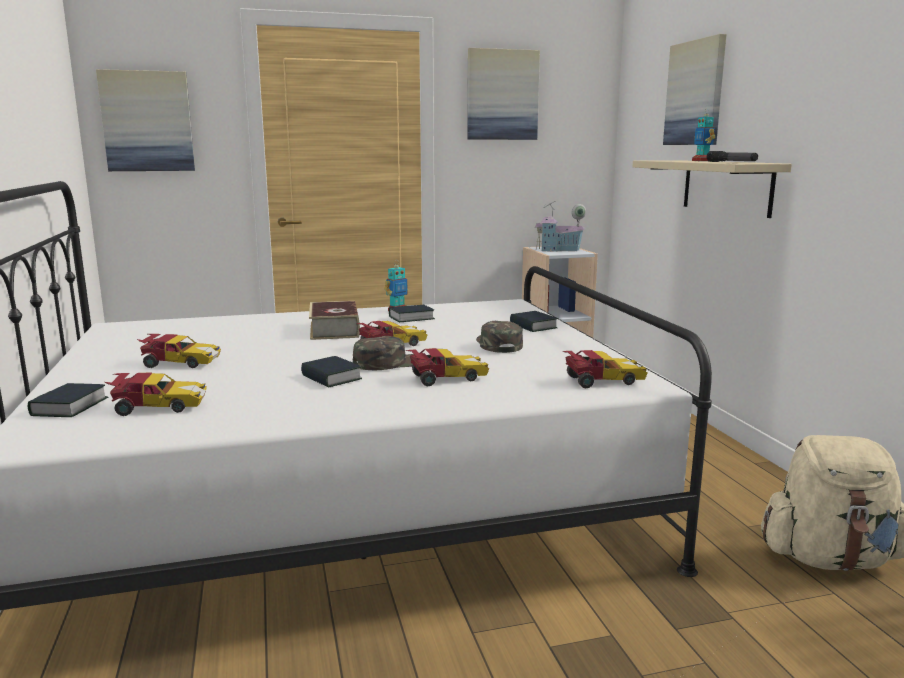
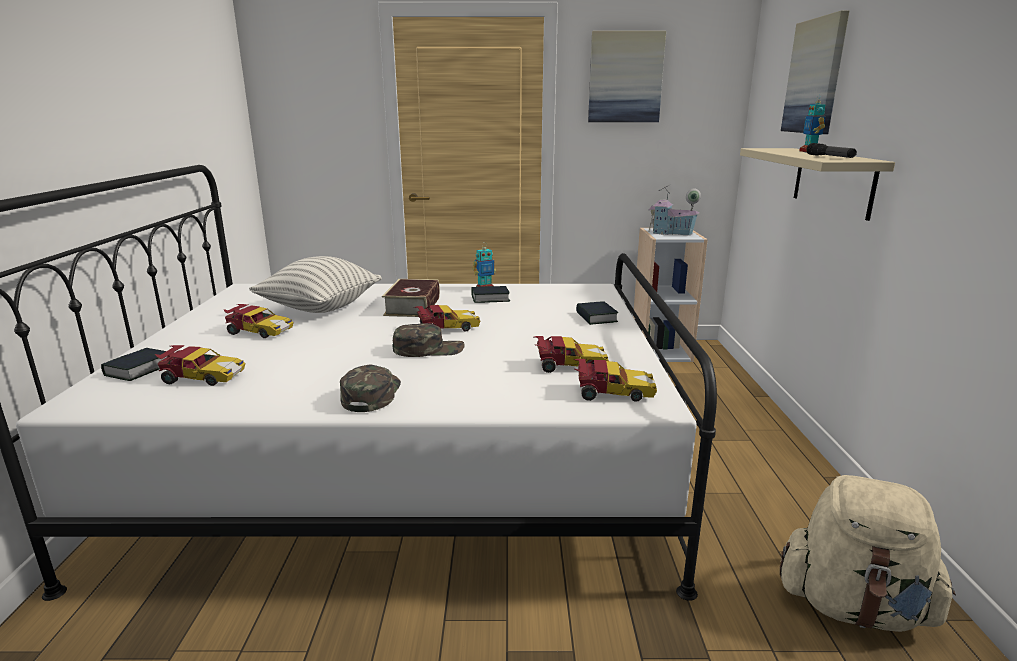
camera: 15 degrees right, 5 degrees up
picture [96,69,195,171] -> none
book [301,356,362,388] -> none
toy car [406,348,489,386] -> toy car moved to [534,336,609,373]
green cap [476,321,523,353] -> green cap moved to [340,365,401,412]
none -> pillow [249,256,382,313]

